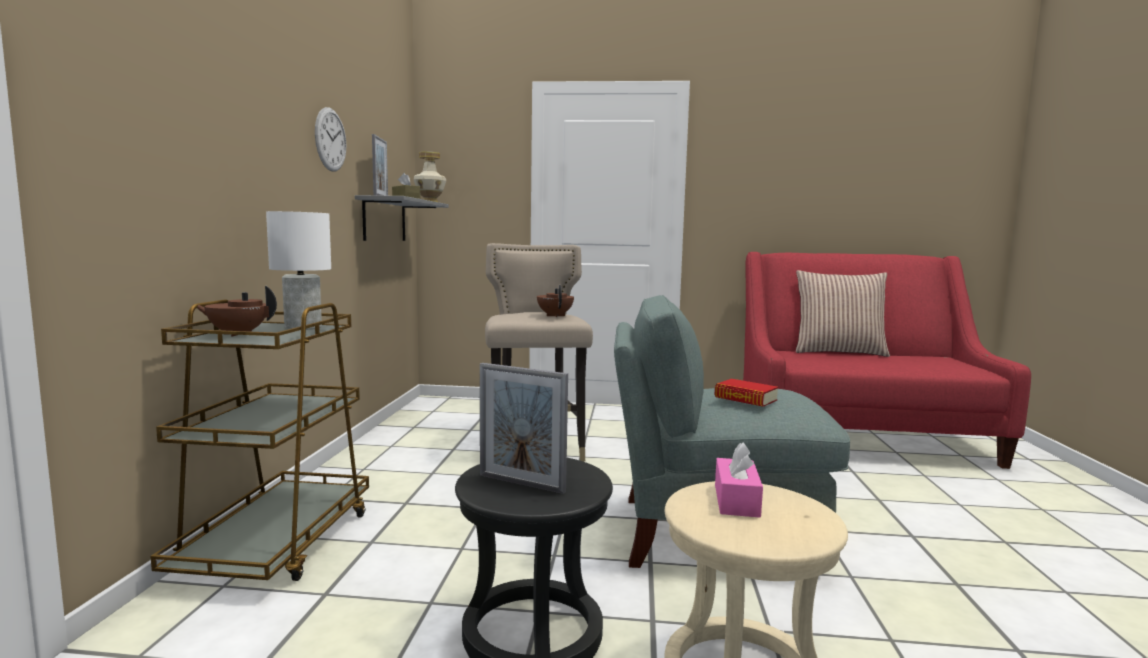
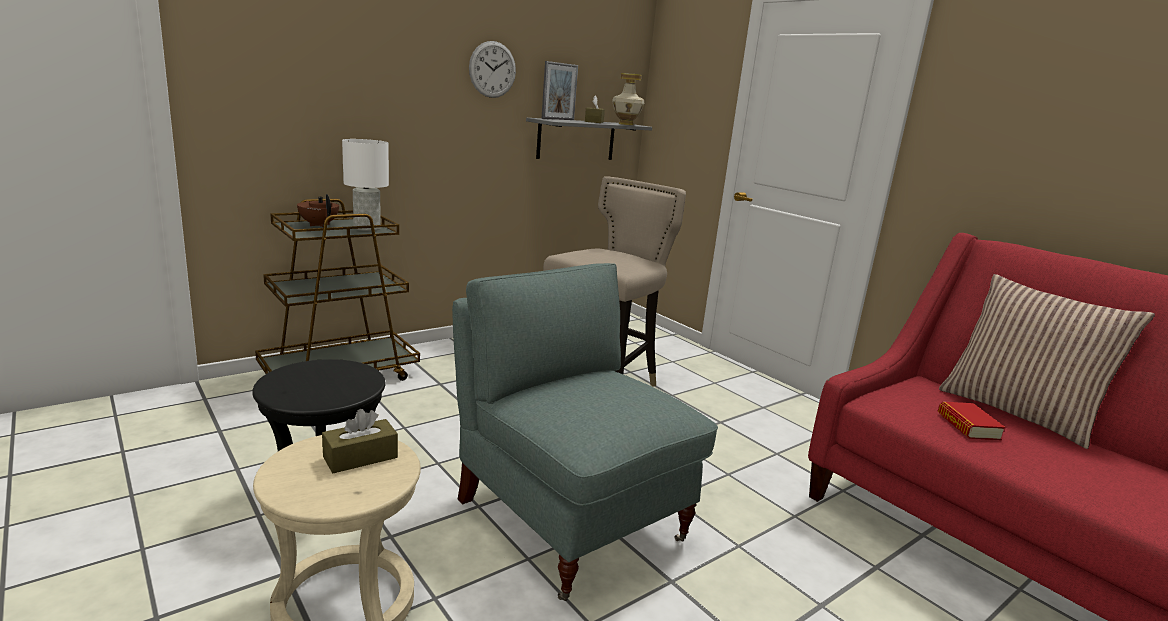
camera: 45 degrees right, 10 degrees up
picture frame [480,363,568,494] -> none
brown teapot [537,285,574,317] -> none
book [715,379,778,407] -> book moved to [938,402,1006,440]
pink tissue box [715,442,763,518] -> brown tissue box [322,409,398,473]

